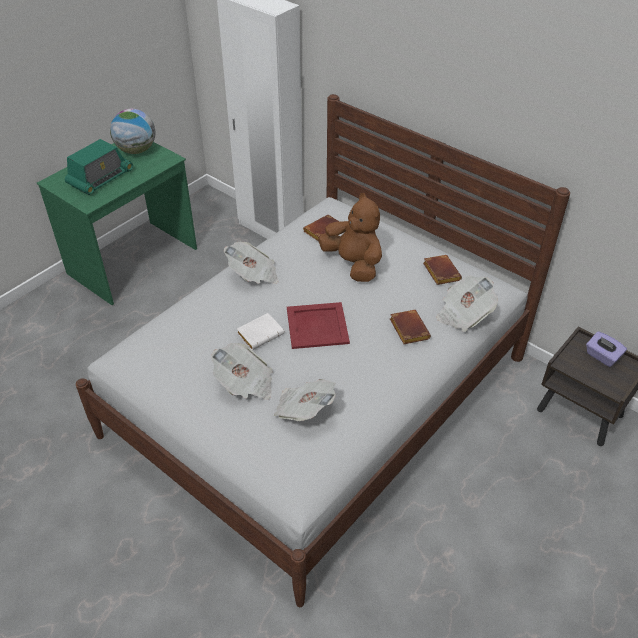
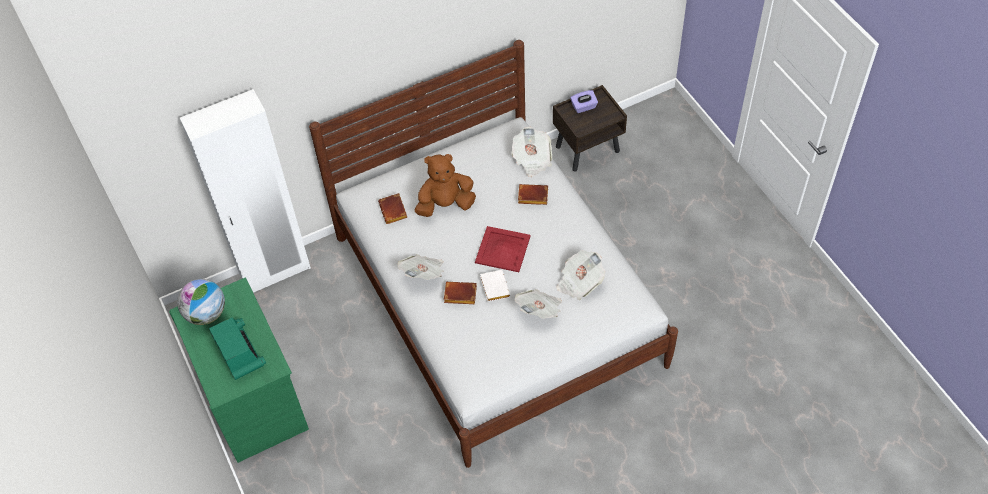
camera: 65 degrees left, 10 degrees up
brown book [423,255,462,285] -> brown book moved to [444,282,477,304]

